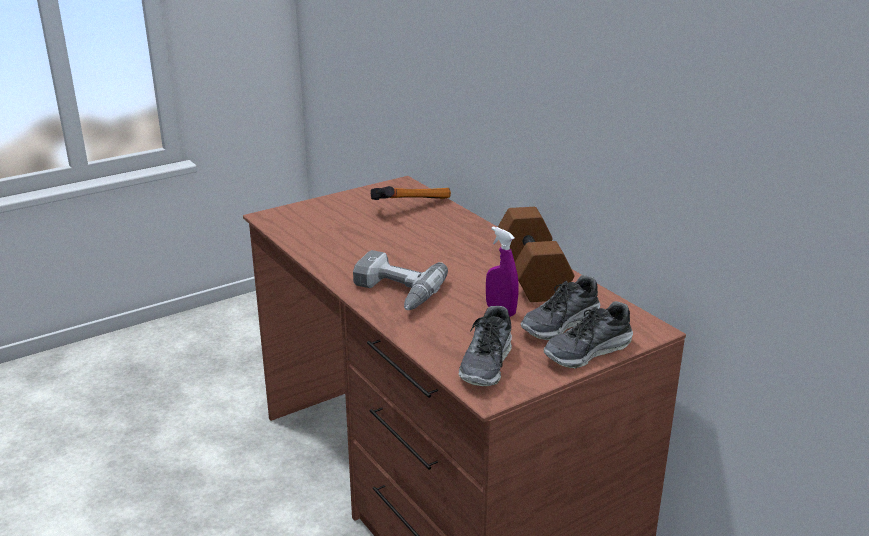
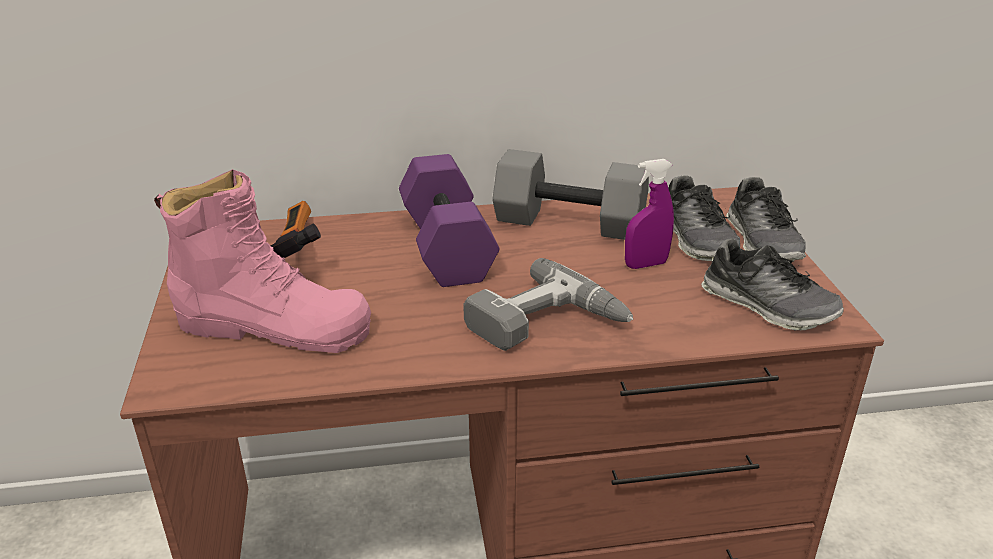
camera: 65 degrees left, 5 degrees up
brown dumbbell [498,207,575,302] -> grey dumbbell [492,149,649,240]
none -> pink boot [154,169,371,353]
none -> purple dumbbell [399,154,500,287]

